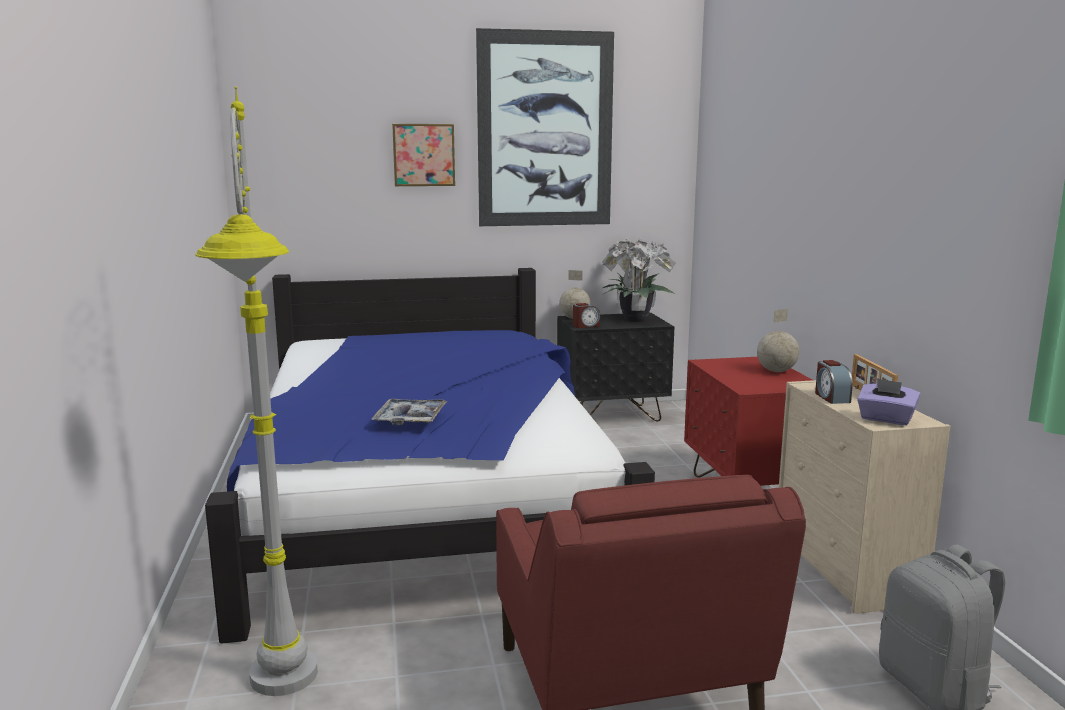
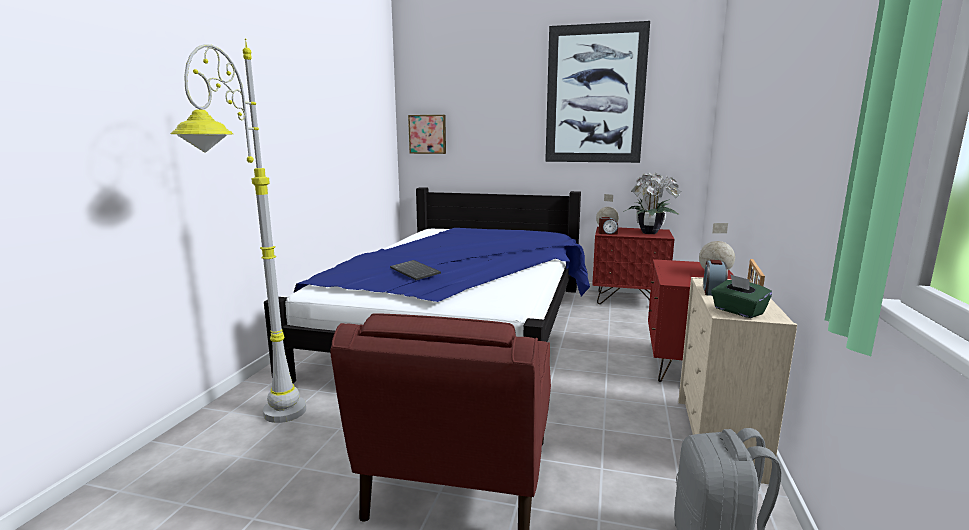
camera: 25 degrees right, 0 degrees up
tray [372,399,448,425] -> keyboard [390,260,441,280]
picture [392,124,455,186] -> picture moved to [408,115,446,154]
black nightstand [557,313,674,422] -> red nightstand [592,227,674,304]
purple tissue box [857,378,921,425] -> green tissue box [711,274,772,318]

